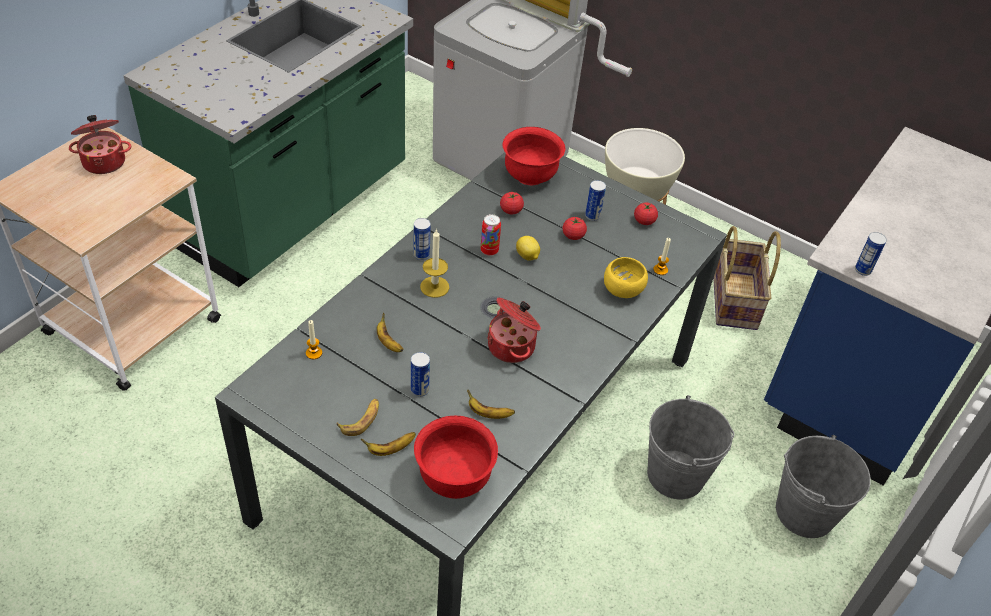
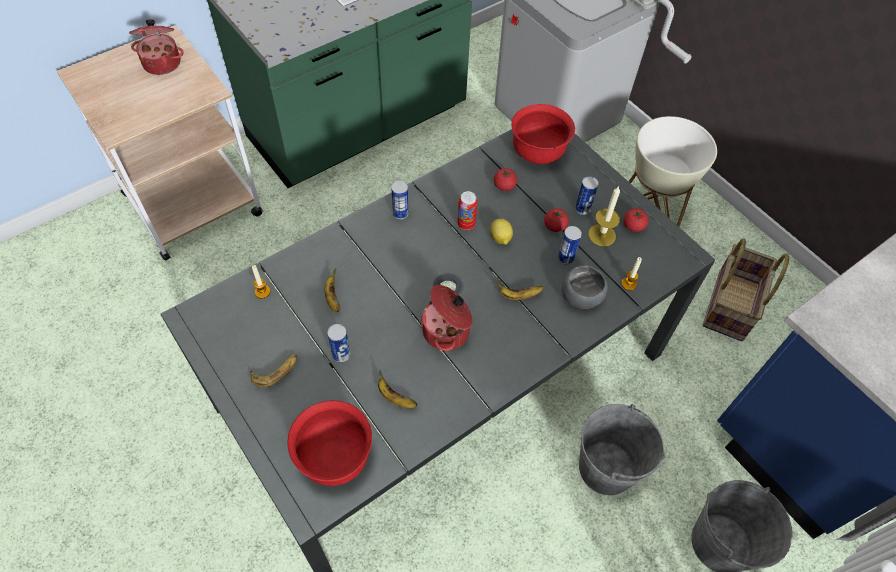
camera: 20 degrees right, 10 degrees up
banana [361,432,416,456] -> banana moved to [496,281,543,300]
candle [420,229,449,298] -> candle moved to [588,186,620,246]
yellow bowl [604,257,648,298] -> grey bowl [562,265,608,309]
can [855,232,887,276] -> can moved to [558,226,582,265]

